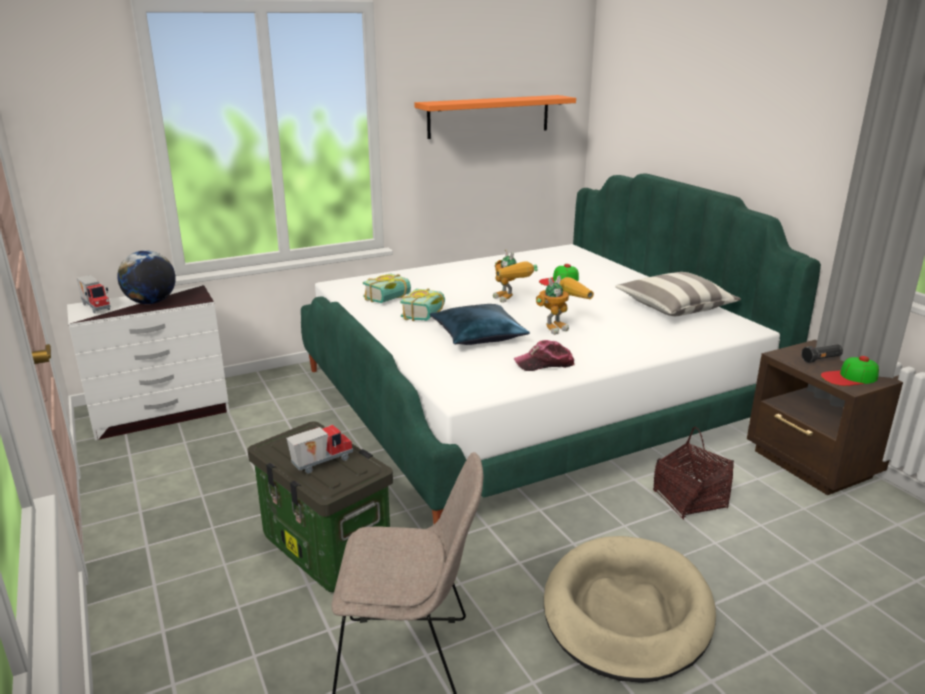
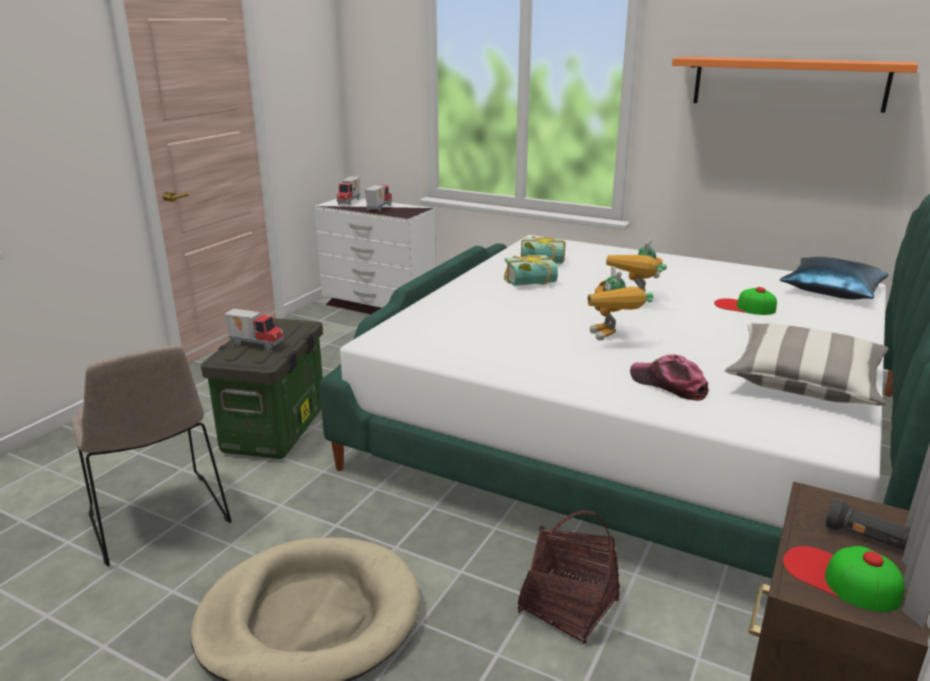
camera: 55 degrees right, 0 degrees up
globe [117,250,176,304] -> toy truck [365,185,392,212]
blue pillow [429,304,530,345] -> blue pillow moved to [780,257,888,299]
cap [514,340,575,371] -> cap moved to [630,354,709,401]
toy robot [536,275,594,335] -> toy robot turned 60 degrees clockwise [587,266,653,341]

